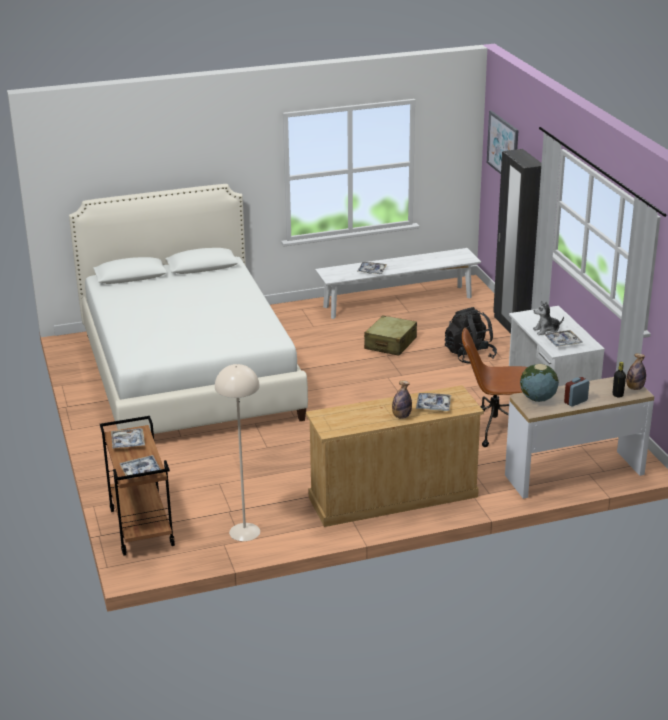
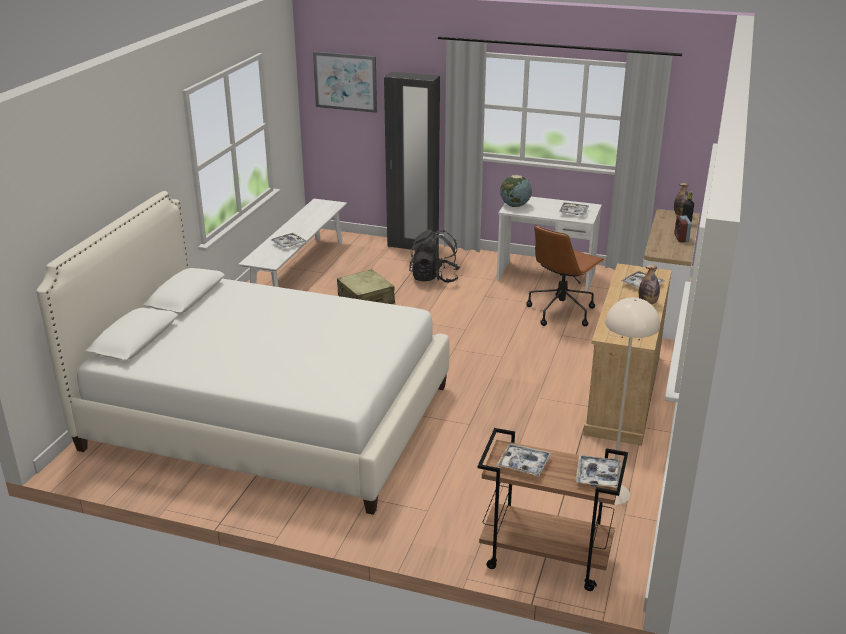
camera: 55 degrees left, 0 degrees up
globe [520,364,559,402] -> globe moved to [500,175,532,207]
plush toy [533,301,564,335] -> none

